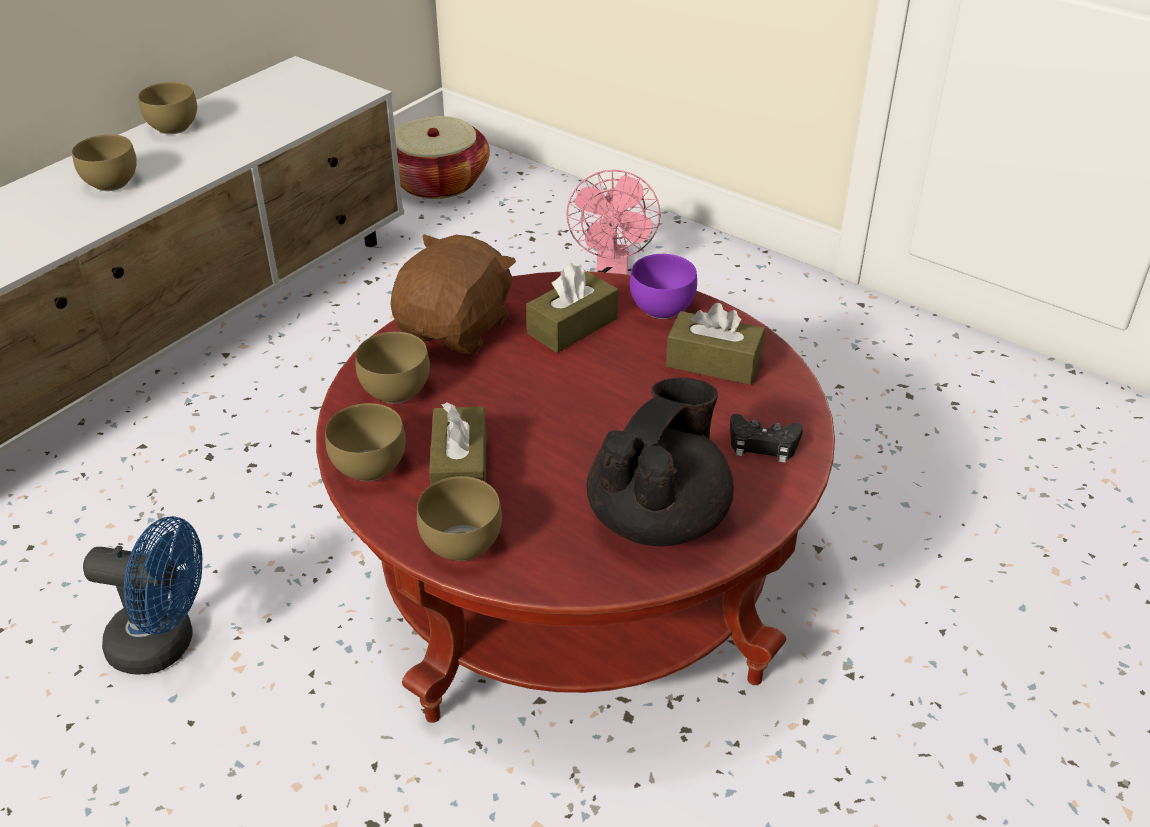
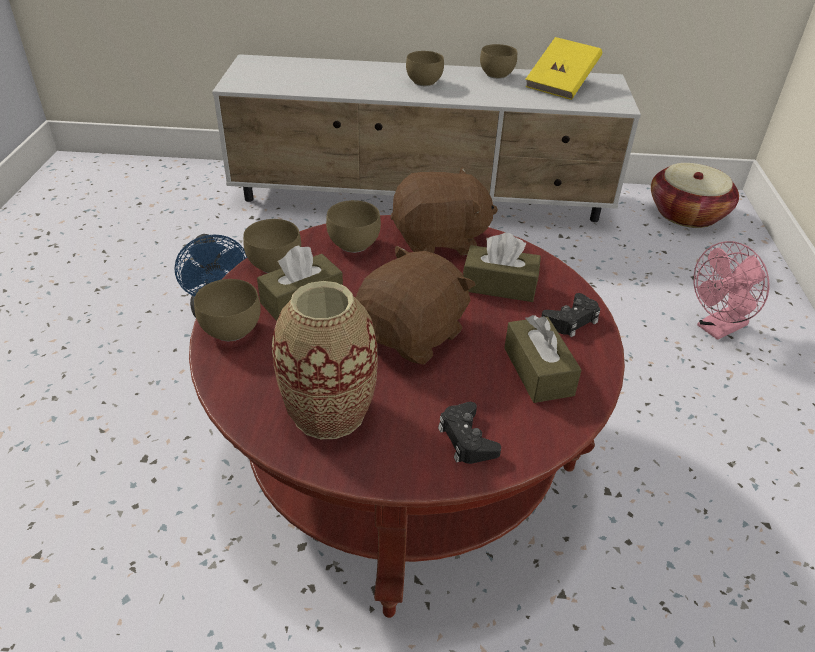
camera: 55 degrees right, 0 degrees up
black teapot [586,378,734,546] -> vase [272,281,378,439]
purple bowl [630,254,697,319] -> black game controller [541,293,600,337]
none -> brown plush toy [356,246,476,365]
none -> yellow book [525,37,602,100]

